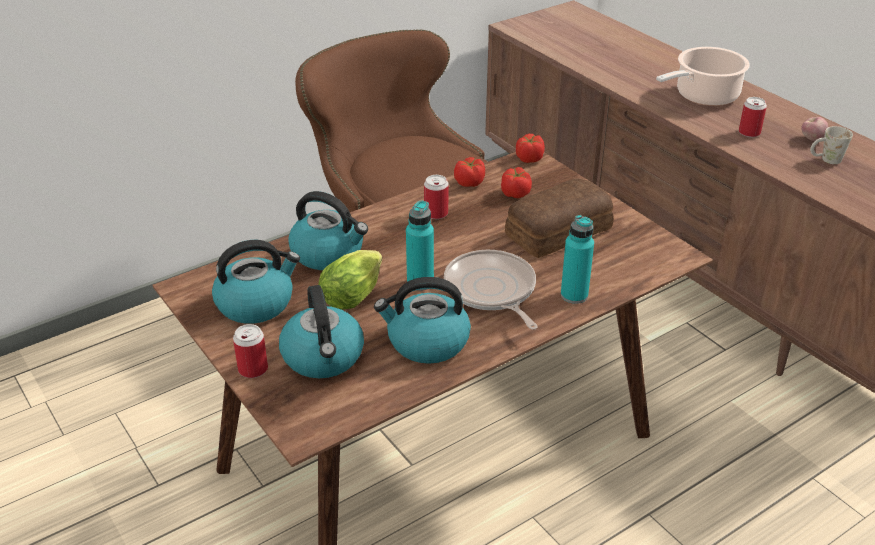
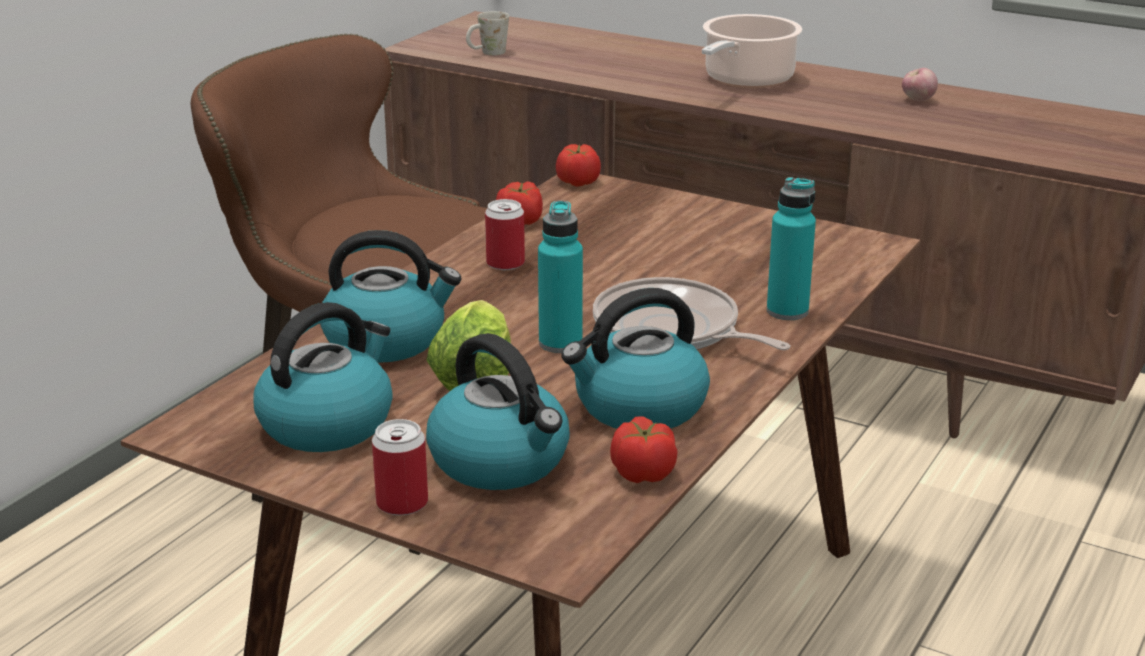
camera: 25 degrees left, 10 degrees down
tomato [501,167,532,198] -> tomato moved to [610,416,678,483]
bread [505,179,614,258] -> none
can [739,97,767,137] -> none
white mug [810,126,853,164] -> white mug moved to [466,11,509,55]

